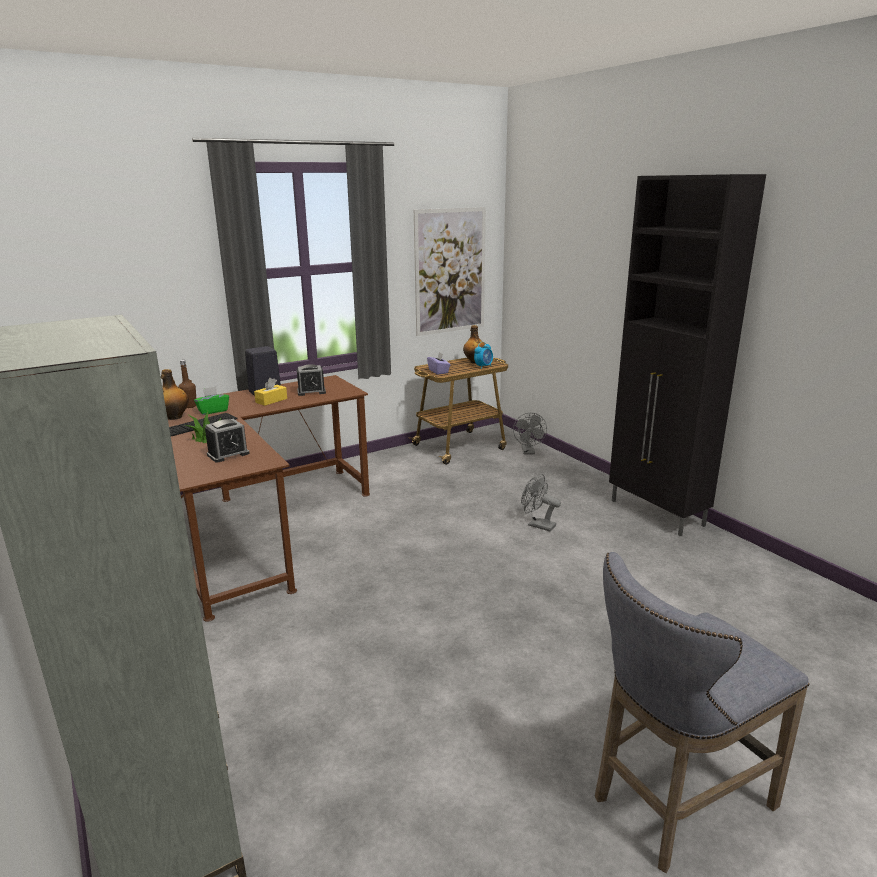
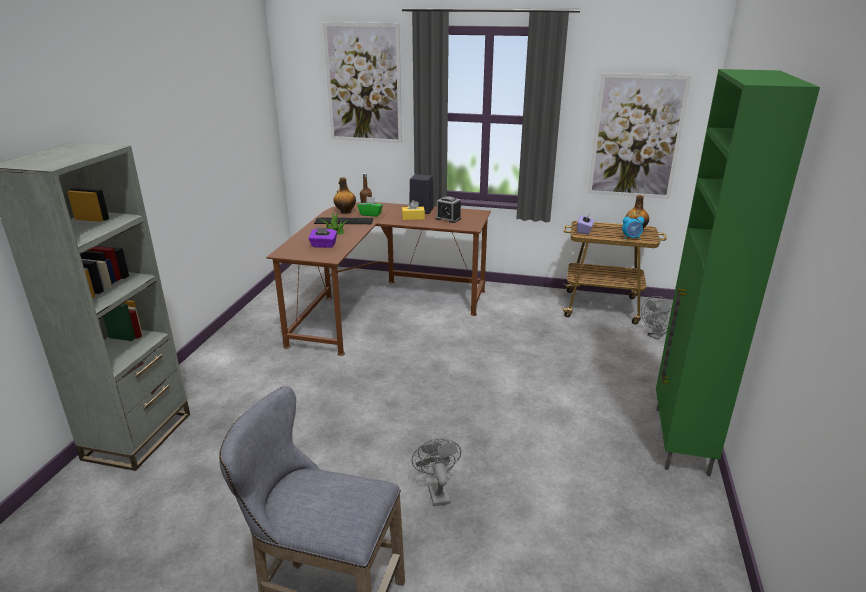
camera: 45 degrees right, 5 degrees up
alarm clock [205,419,250,463] -> purple tissue box [308,227,337,248]
grey fan [521,474,561,531] -> grey fan moved to [412,438,461,506]
black cabinet [609,174,766,536] -> green cabinet [656,69,820,477]
none -> picture [323,22,402,143]

